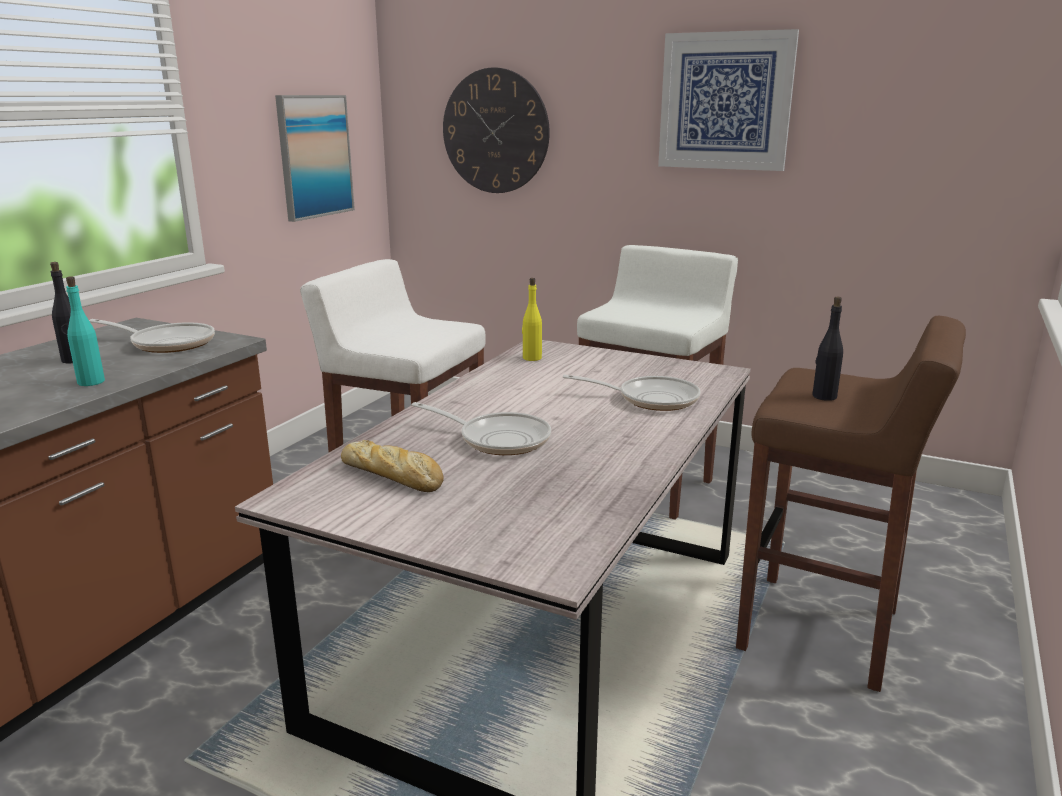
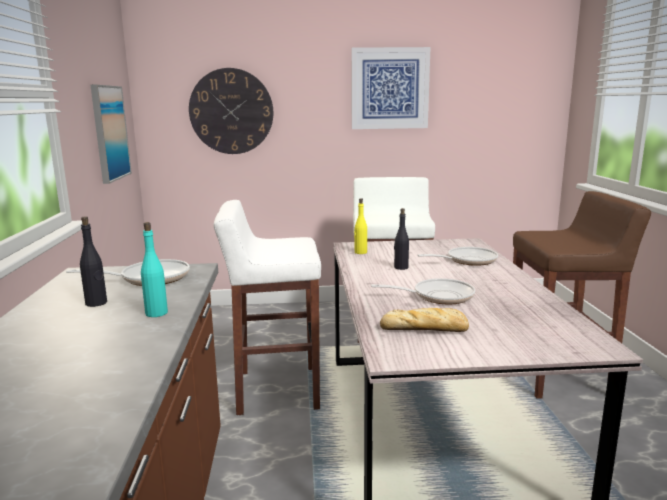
camera: 30 degrees left, 5 degrees down
black bottle [812,297,843,401] -> black bottle moved to [394,208,409,270]

